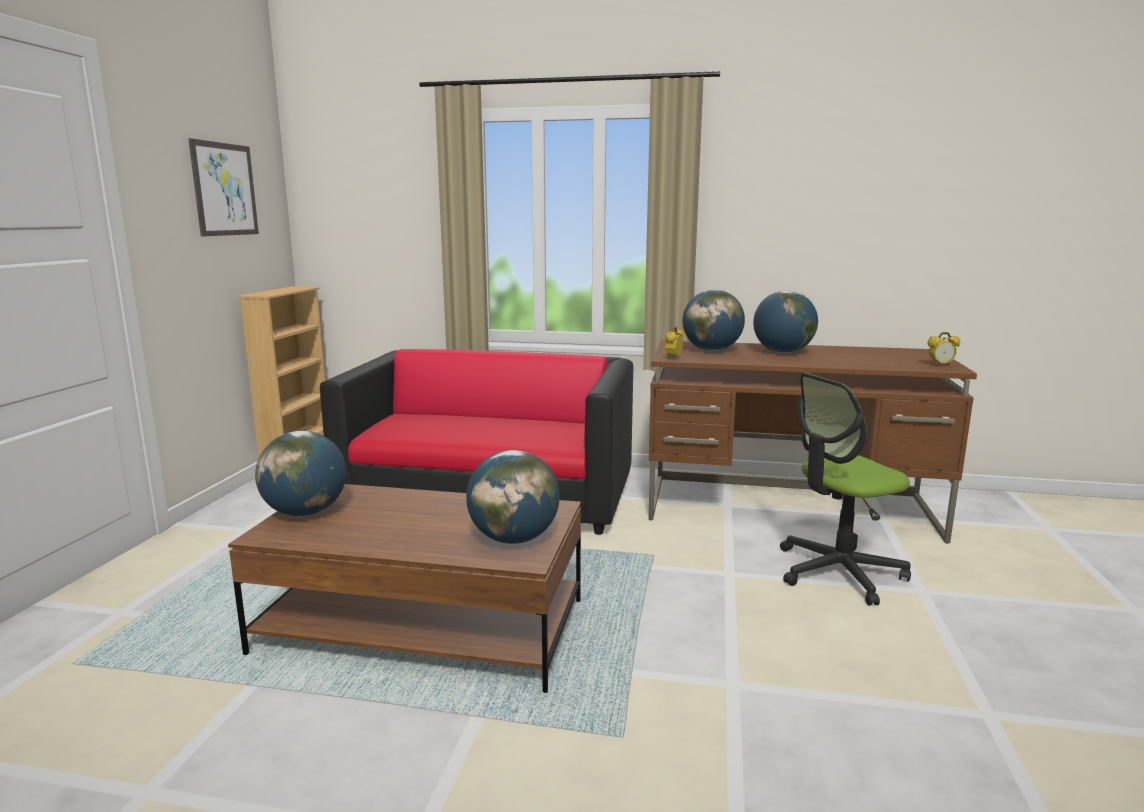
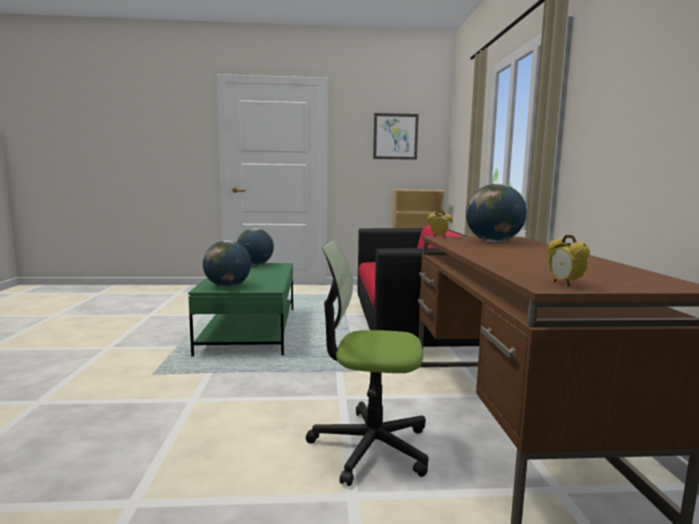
camera: 75 degrees right, 5 degrees down
brown coffee table [228,484,581,693] -> green coffee table [188,263,293,357]
globe [753,290,818,353] -> none
office chair [780,372,911,606] -> office chair turned 45 degrees counterclockwise [306,241,429,486]

